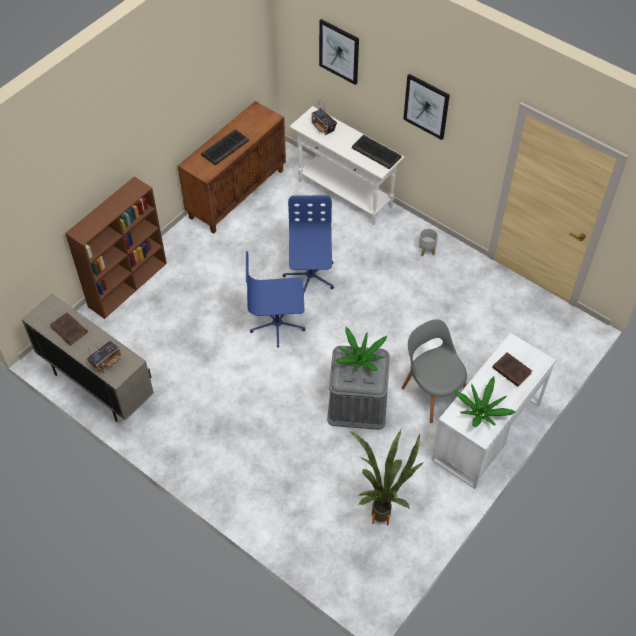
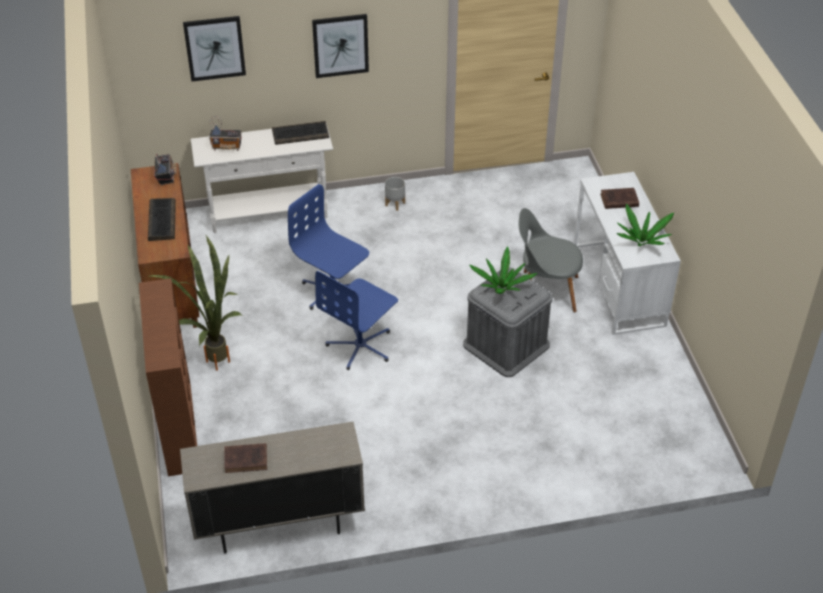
camera: 50 degrees left, 10 degrees down
radio [87,341,121,372] -> radio moved to [154,154,177,185]
potted plant [350,430,424,526] -> potted plant moved to [149,236,243,371]

